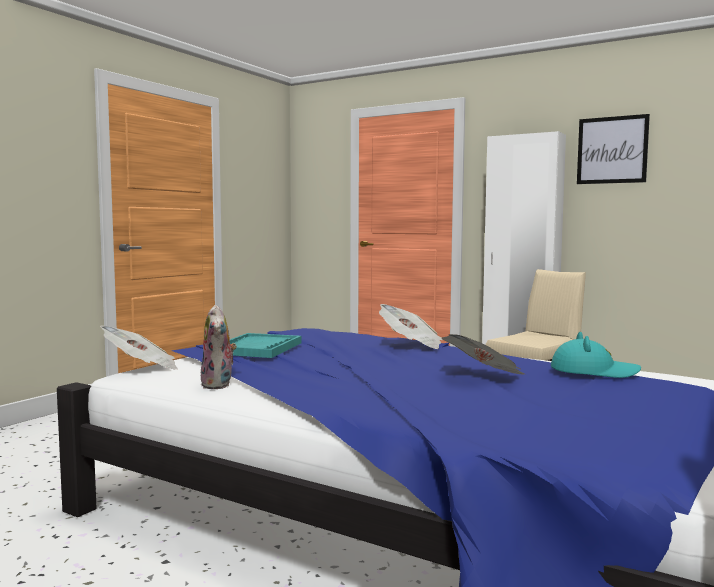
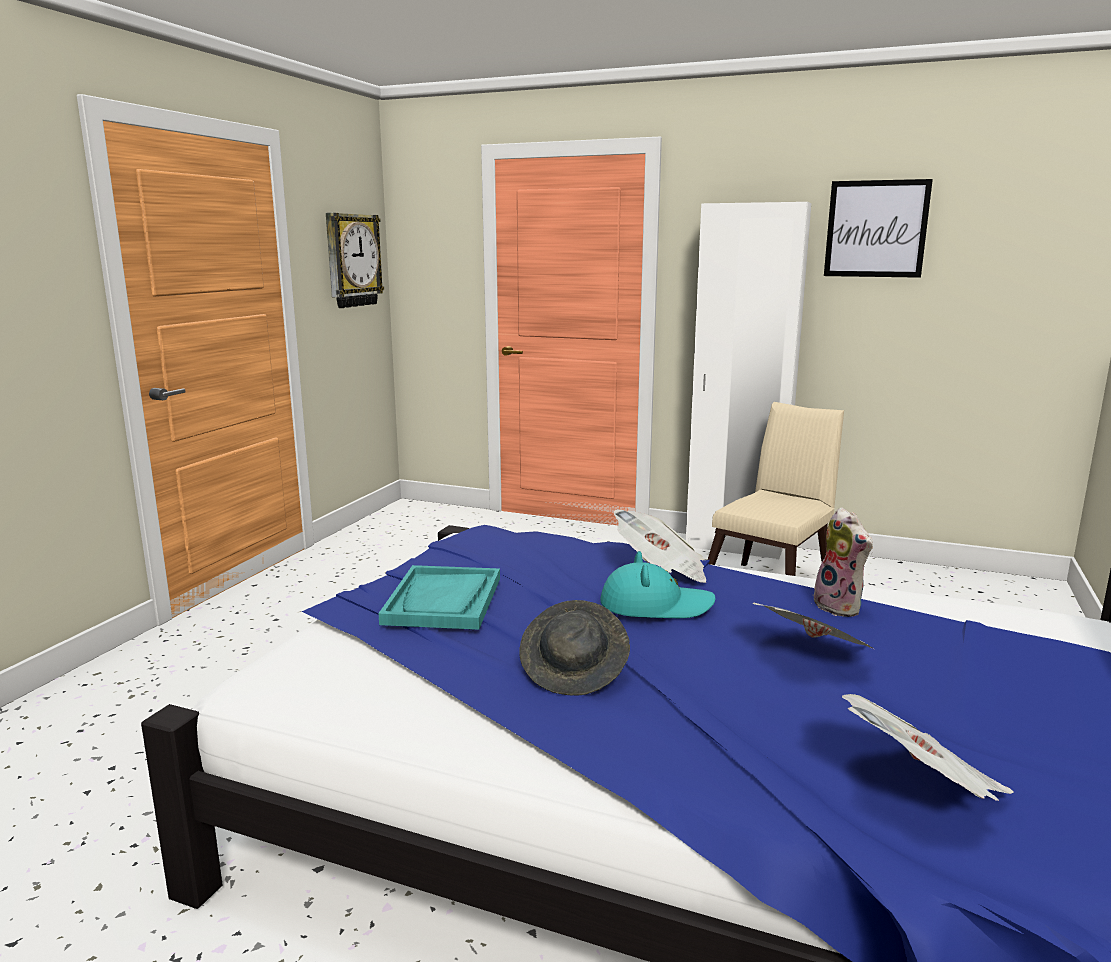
camera: 10 degrees left, 10 degrees up
newspaper [100,325,178,370] -> newspaper moved to [842,694,1013,801]
plush toy [201,305,237,389] -> plush toy moved to [814,507,873,617]
turquoise hat [551,332,641,378] -> turquoise hat moved to [600,551,716,618]
none -> wall clock [326,213,384,308]
none -> grey hat [519,600,630,696]

